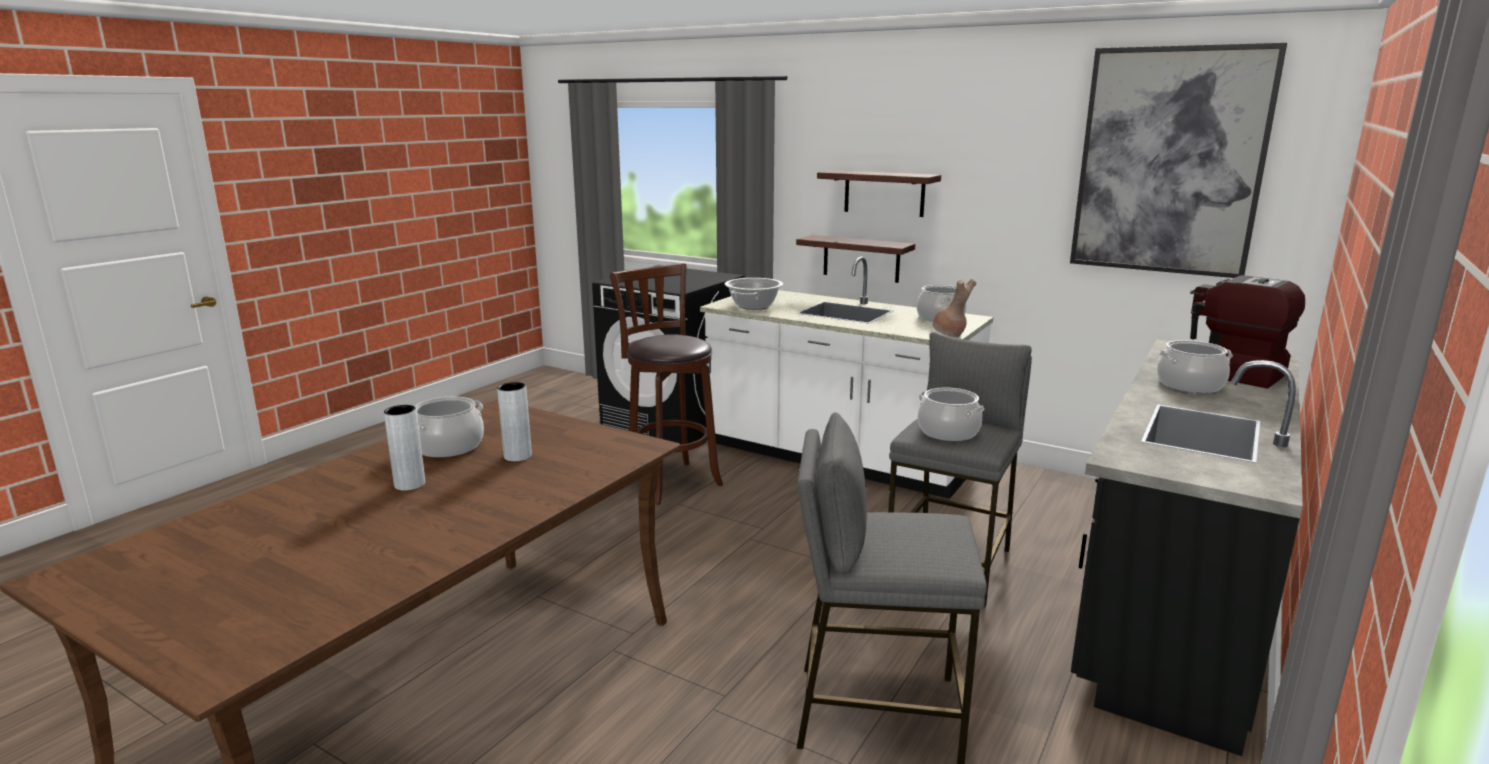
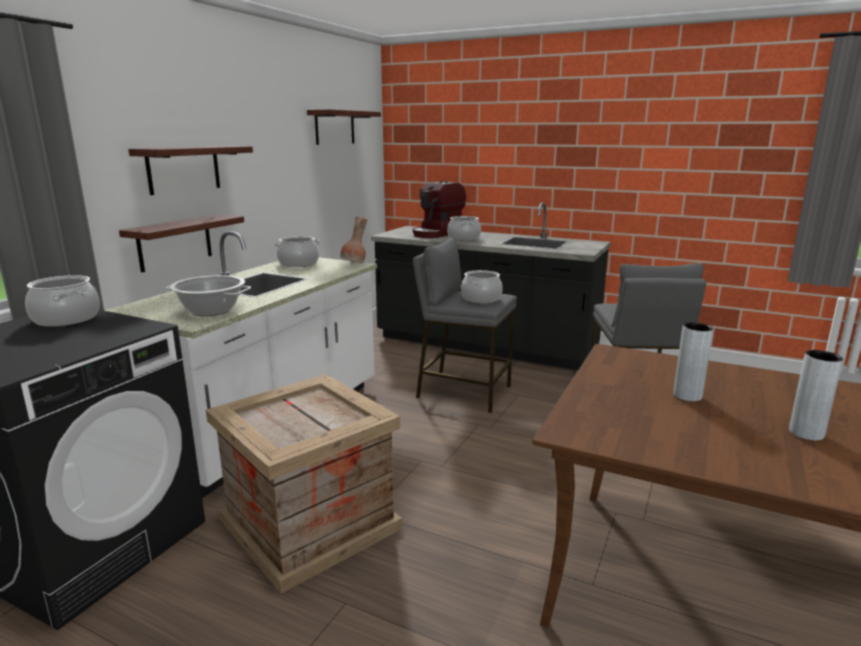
camera: 95 degrees left, 0 degrees up
cooking pot [415,396,484,457] -> cooking pot moved to [25,275,100,326]
brown stool [610,263,723,505] -> crate [206,374,402,593]
picture [1070,43,1287,278] -> shelf [307,110,381,145]

